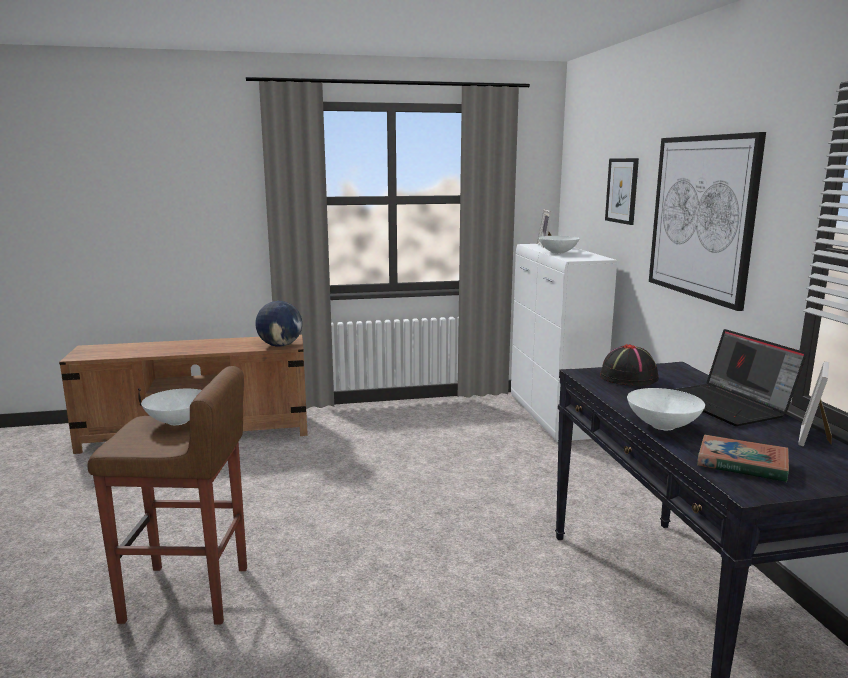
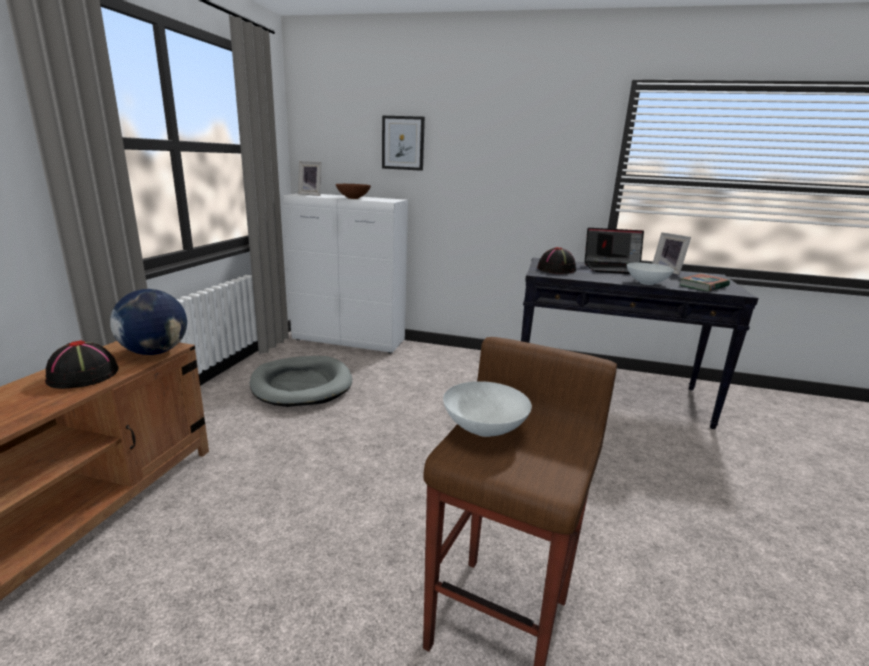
camera: 65 degrees left, 5 degrees up
white bowl [539,236,580,254] -> brown bowl [336,184,371,199]
picture [649,132,766,311] -> none
none -> black hat [45,340,118,389]
none -> grey dog bed [250,356,352,407]

